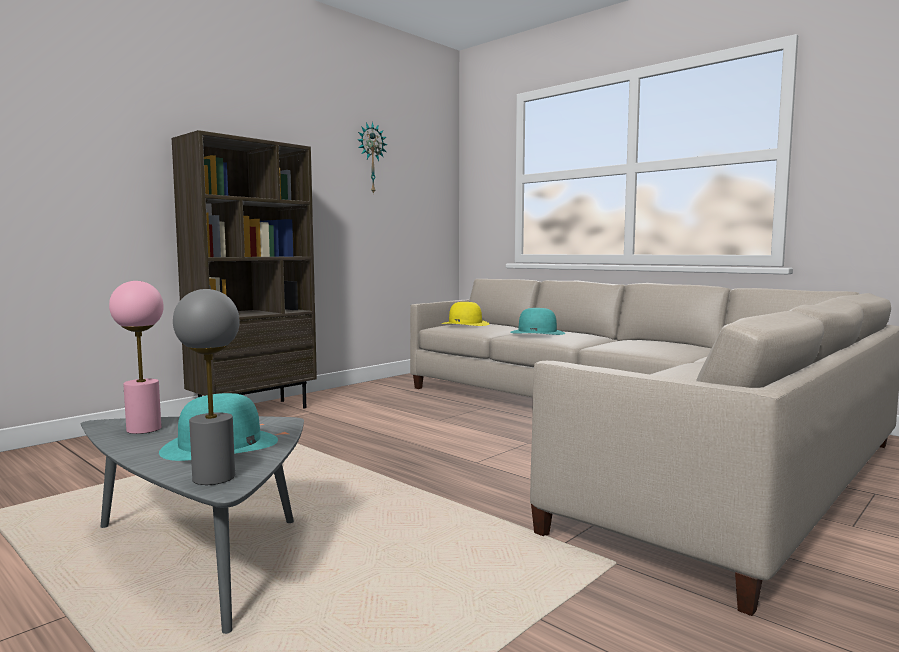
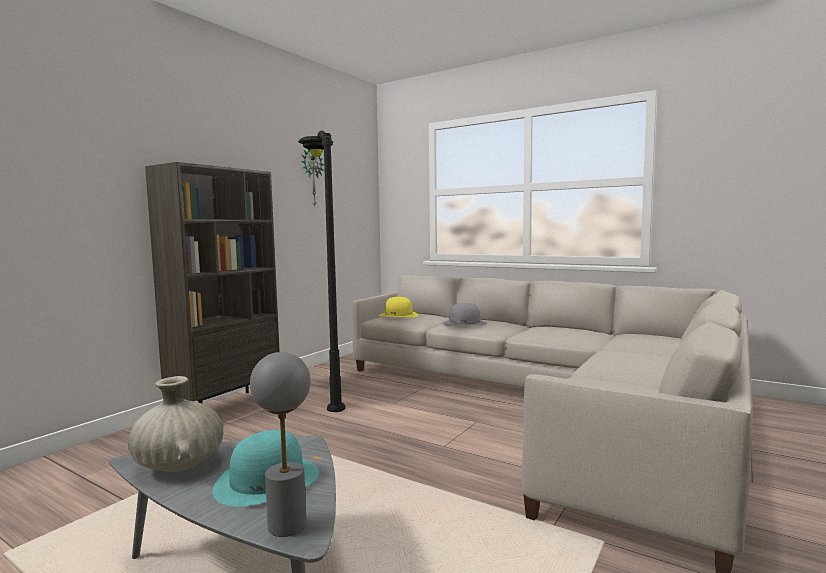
camera: 10 degrees left, 0 degrees up
pink table lamp [109,281,164,434] -> beige vase [128,376,223,472]
turquoise hat [510,308,565,335] -> grey hat [442,303,487,326]
none -> black floor lamp [298,130,345,412]

